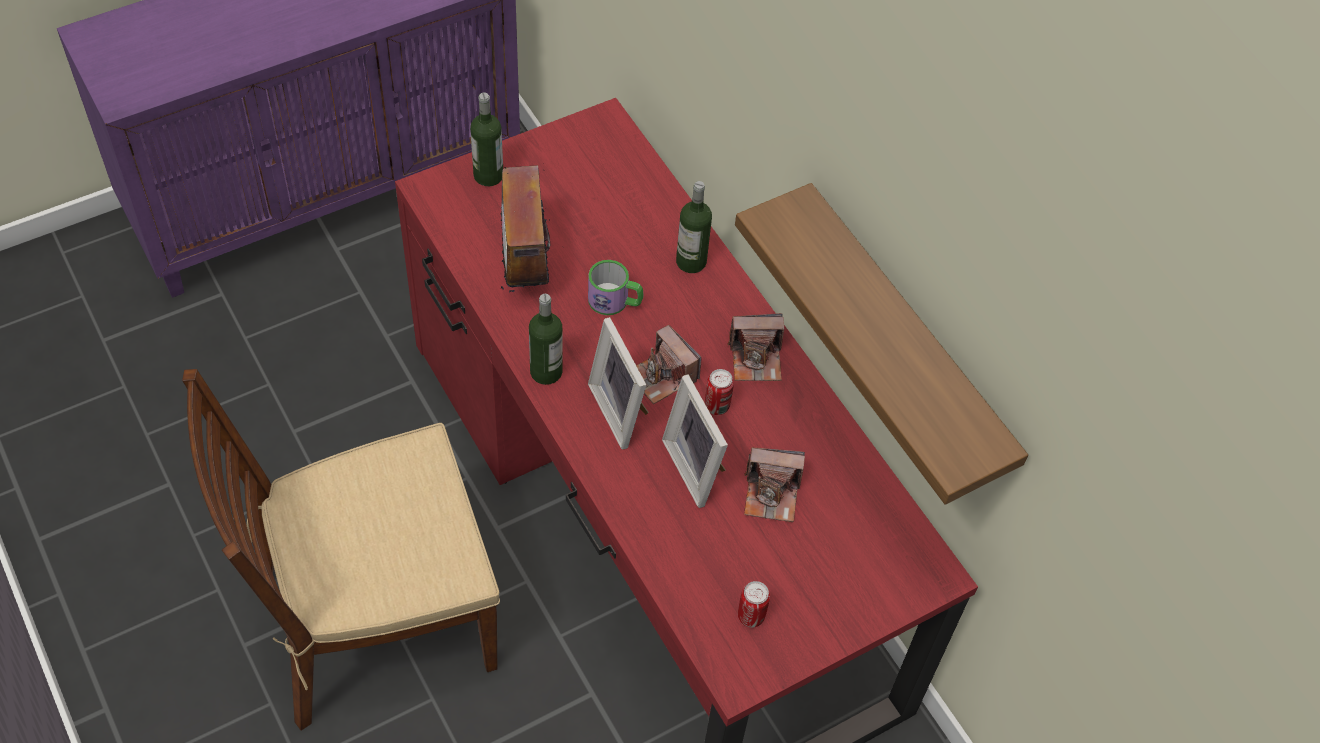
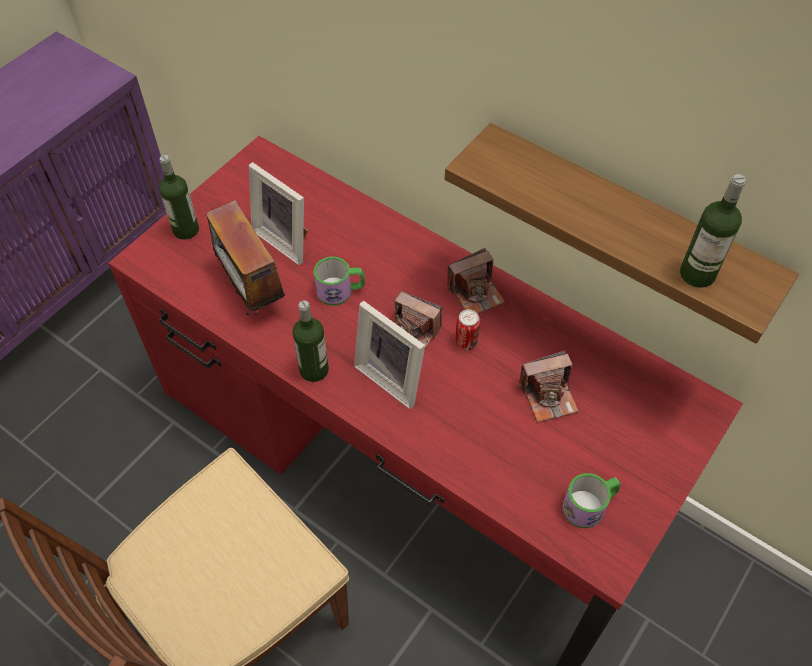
camera: 20 degrees left, 0 degrees up
picture frame [662,374,728,508] -> picture frame moved to [249,162,308,265]
bottle [676,181,712,273] -> bottle moved to [680,174,746,288]
can [738,581,770,628] -> mug [563,473,621,528]

